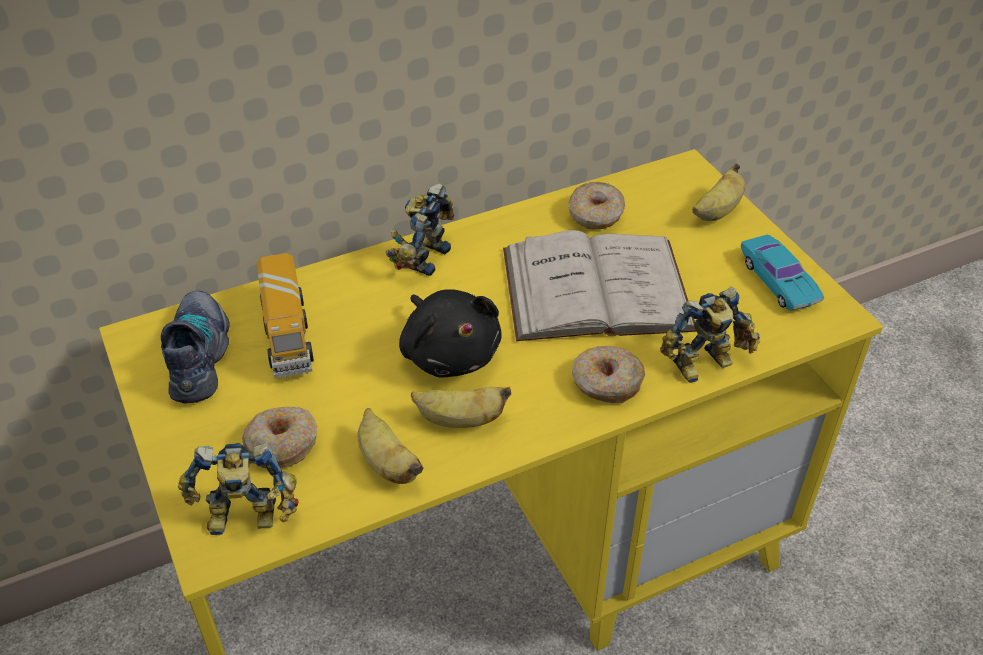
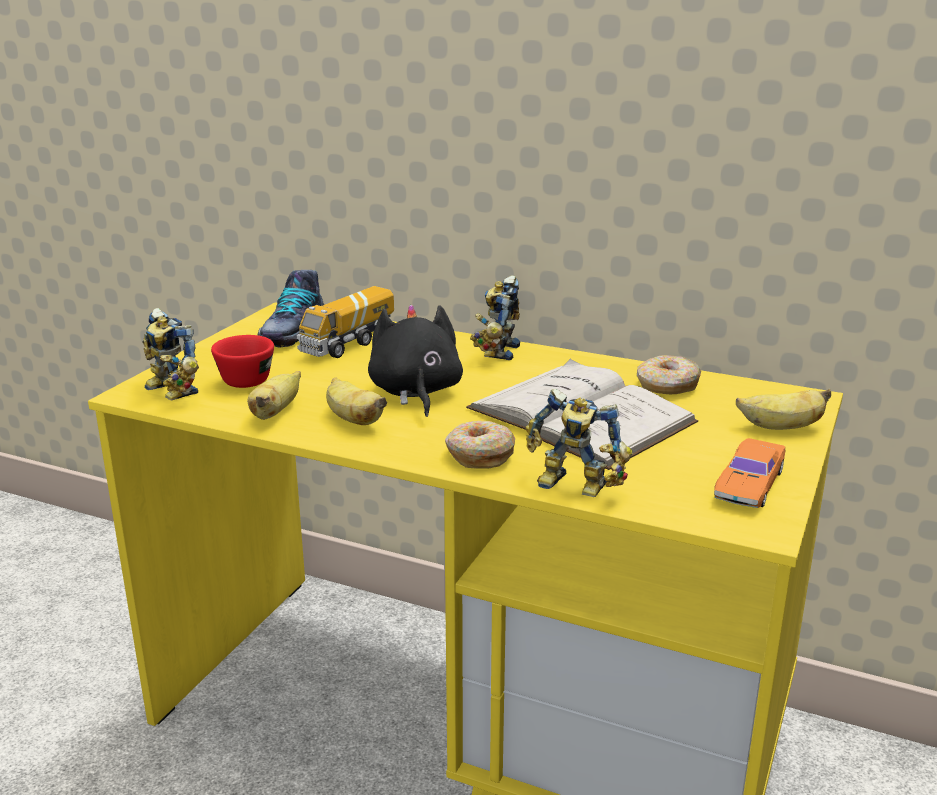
camera: 50 degrees right, 20 degrees down
shoe [161,291,230,404] -> shoe turned 150 degrees clockwise [257,270,324,348]
donut [242,407,317,468] -> red cup [211,335,274,388]
toy robot [386,183,454,276] -> toy robot turned 60 degrees counterclockwise [470,275,520,360]
black plush toy [399,289,502,378] -> black plush toy turned 150 degrees clockwise [368,305,463,417]
turquoise toy car [741,234,824,310] -> orange toy car [714,438,785,508]

